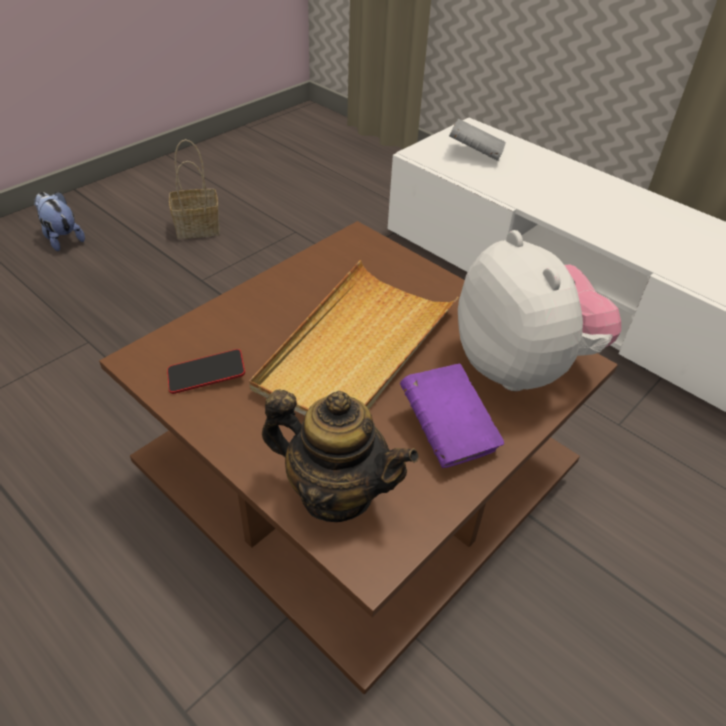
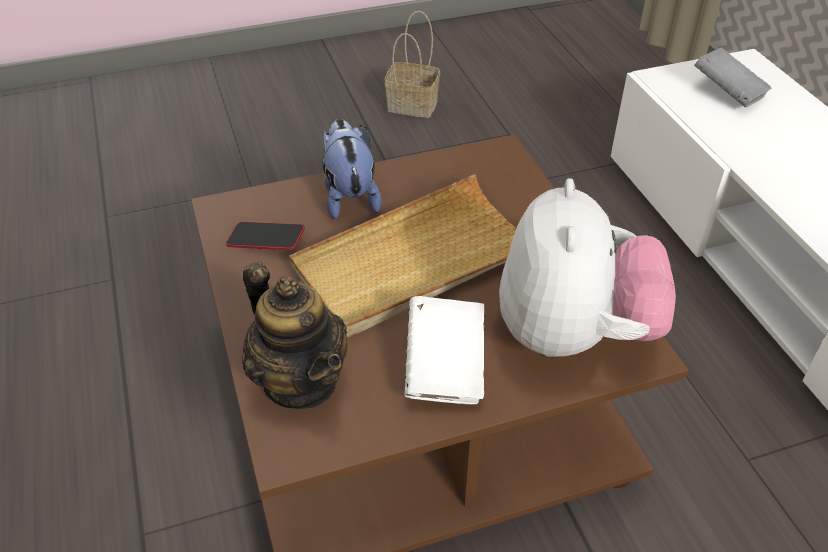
camera: 30 degrees right, 0 degrees up
plush toy [34,192,85,251] -> plush toy moved to [323,119,382,219]
purple book [400,363,504,469] -> white book [404,296,485,404]

